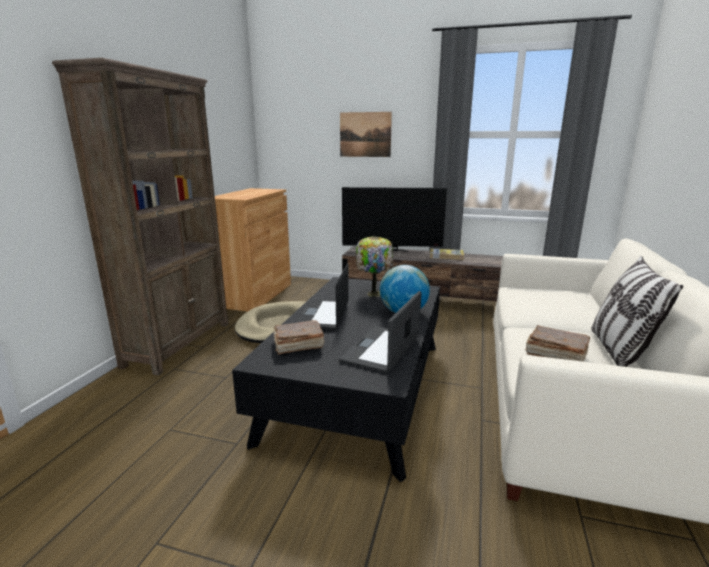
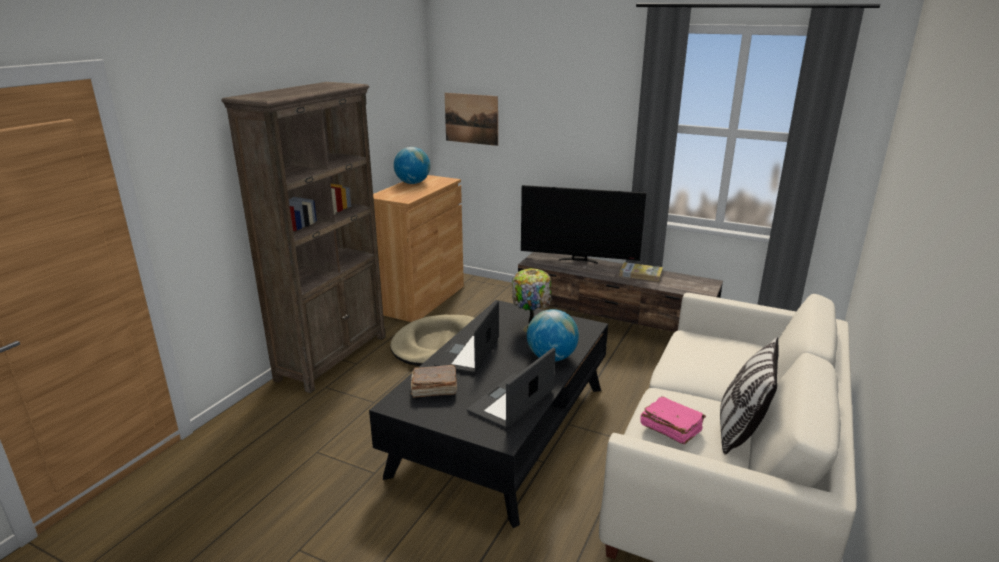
camera: 10 degrees right, 5 degrees up
picture [340,112,392,157] -> picture moved to [445,93,498,146]
brown book [526,325,590,362] -> pink book [640,396,706,444]
none -> globe [394,147,430,184]

